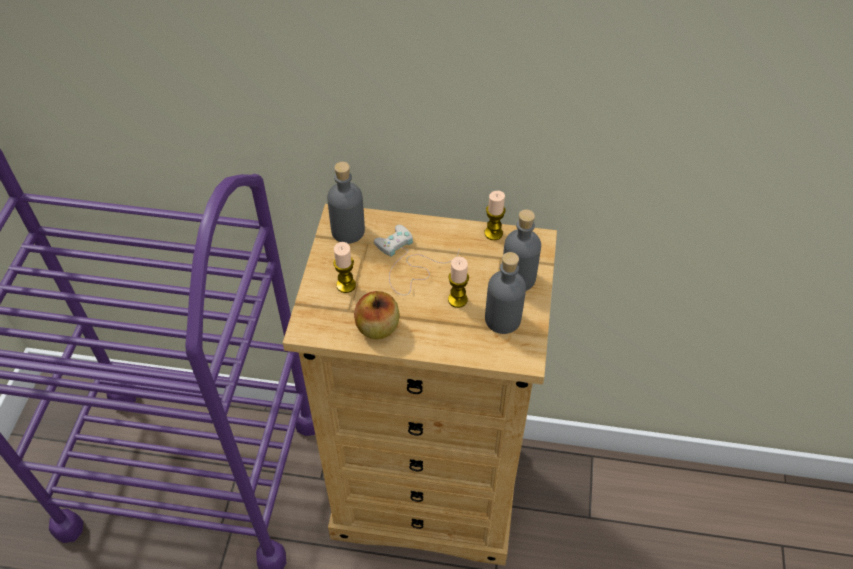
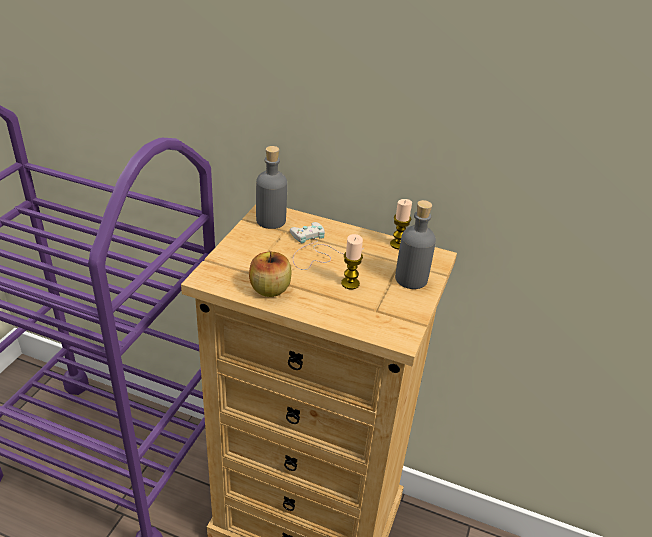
camera: 10 degrees right, 15 degrees down
candle [333,242,356,293] -> none
grey bottle [485,252,526,334] -> none

